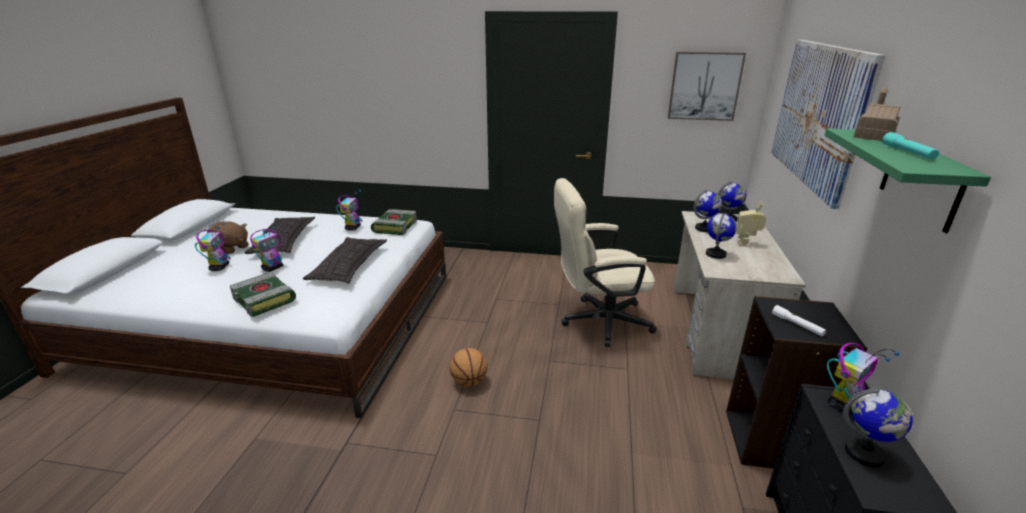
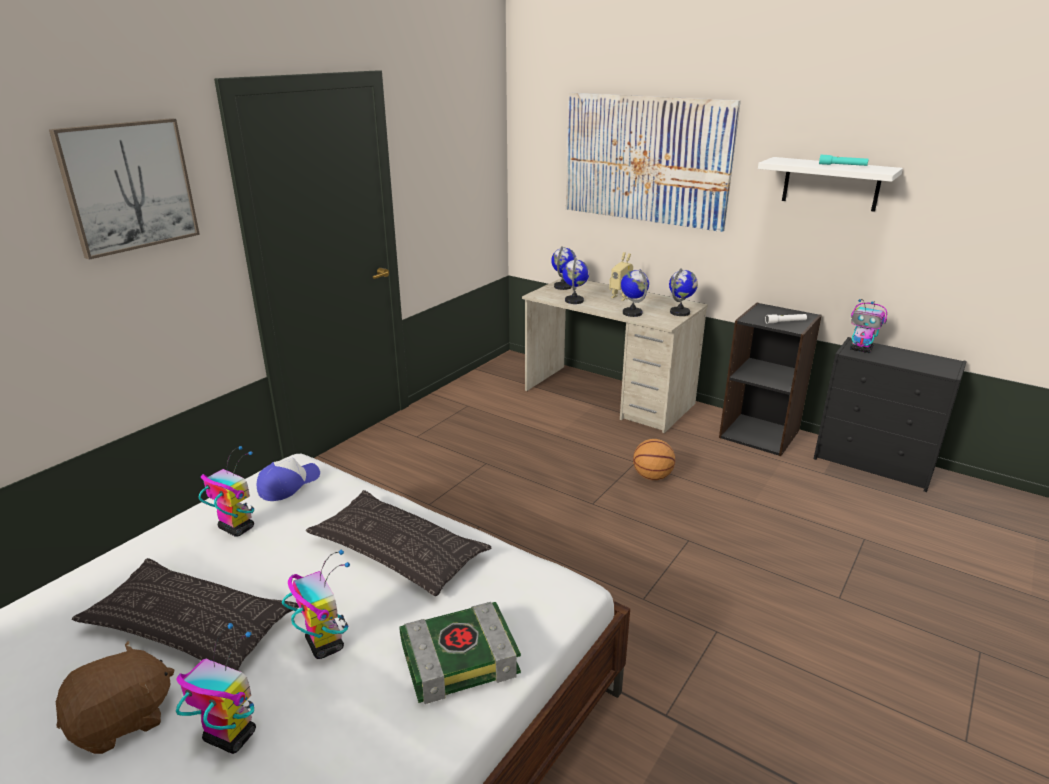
camera: 65 degrees left, 0 degrees up
book [371,209,417,235] -> cap [257,458,320,501]
basketball [450,348,487,387] -> basketball moved to [633,439,675,480]
beige office chair [554,178,657,347] -> none
picture [668,52,746,121] -> picture moved to [49,118,200,260]
green shelf [825,128,991,233] -> white shelf [758,157,903,212]
toy robot [827,343,900,414] -> toy robot turned 135 degrees clockwise [850,299,887,353]
globe [843,387,913,467] -> globe moved to [669,268,698,316]
toy house [853,86,901,141] -> none

